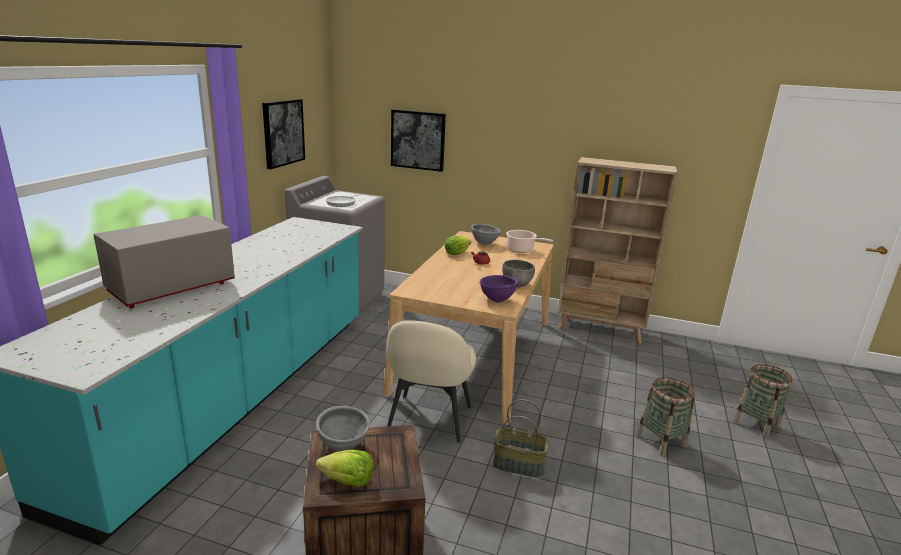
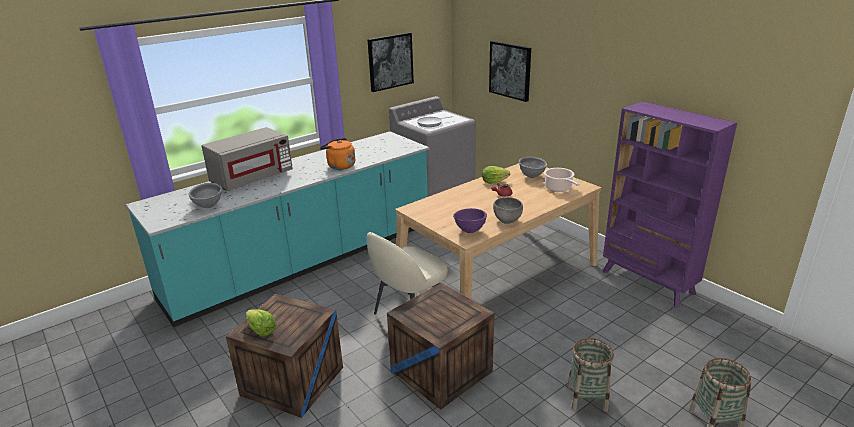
camera: 35 degrees right, 5 degrees up
grey microwave [94,215,235,308] -> grey microwave turned 150 degrees clockwise [201,127,293,191]
grey bowl [316,406,370,451] -> grey bowl moved to [188,183,222,208]
basket [493,399,549,477] -> crate [387,283,495,409]
beige bookcase [557,157,677,344] -> purple bookcase [603,101,737,308]
none -> orange kettle [320,138,355,170]

